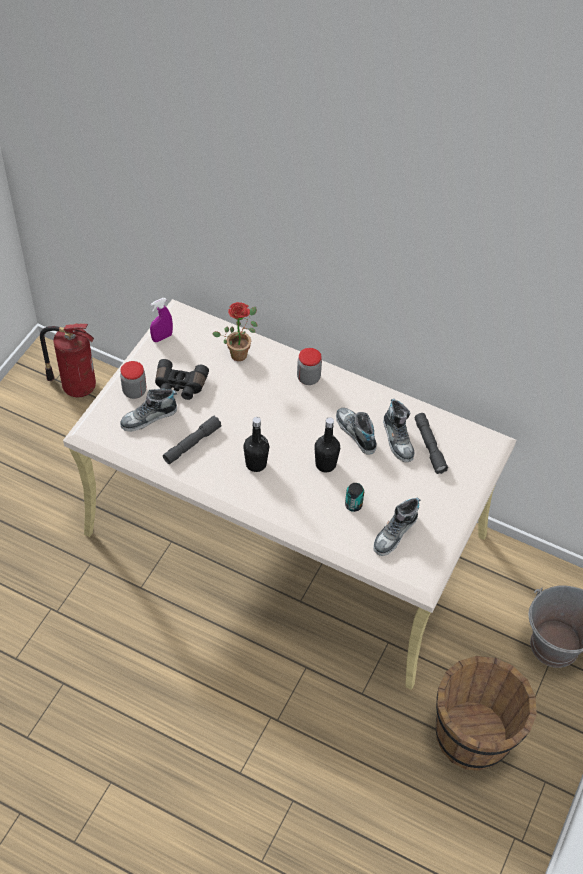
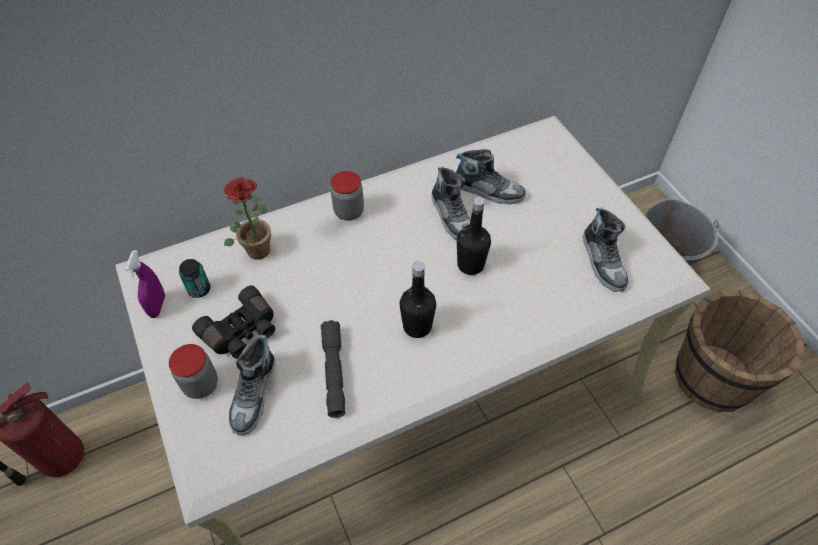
camera: 50 degrees left, 0 degrees up
shoe [336,408,377,455] -> shoe turned 120 degrees counterclockwise [431,166,471,240]
can [345,483,364,512] -> can moved to [179,259,210,298]
grey flashlight [415,413,448,474] -> none

